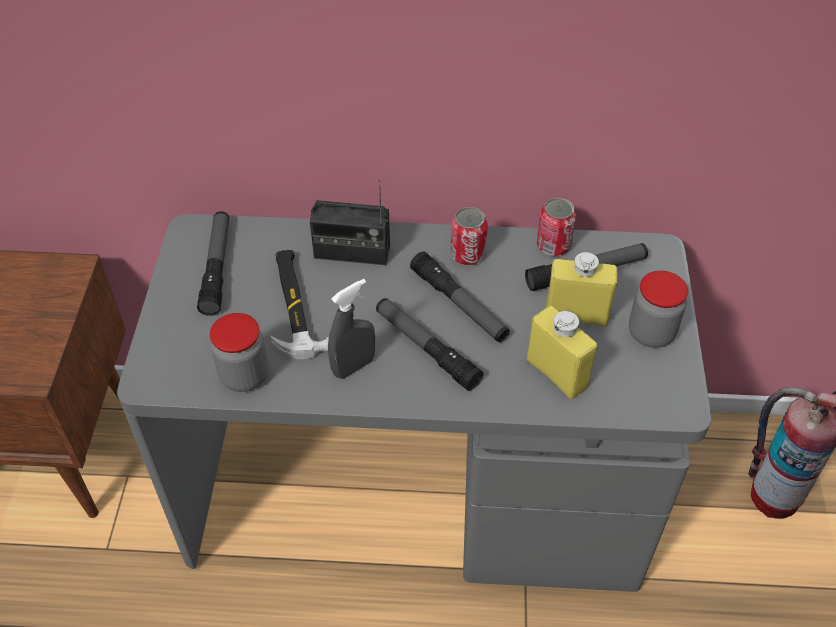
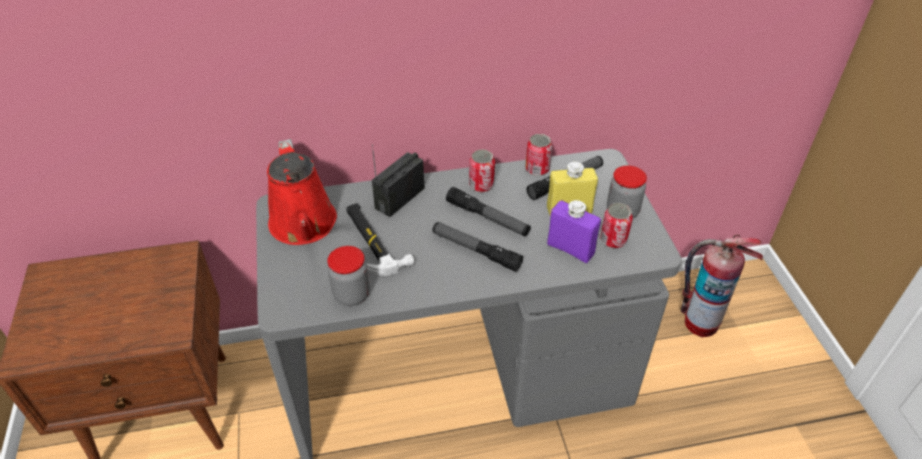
camera: 15 degrees left, 5 degrees down
flashlight [197,211,229,316] -> red watering can [267,139,337,245]
radio [310,179,390,265] -> radio turned 135 degrees clockwise [372,144,424,217]
grey spray bottle [328,279,375,379] -> none
yellow bottle [527,306,597,399] -> purple bottle [547,200,601,263]
none -> can [600,203,633,248]

